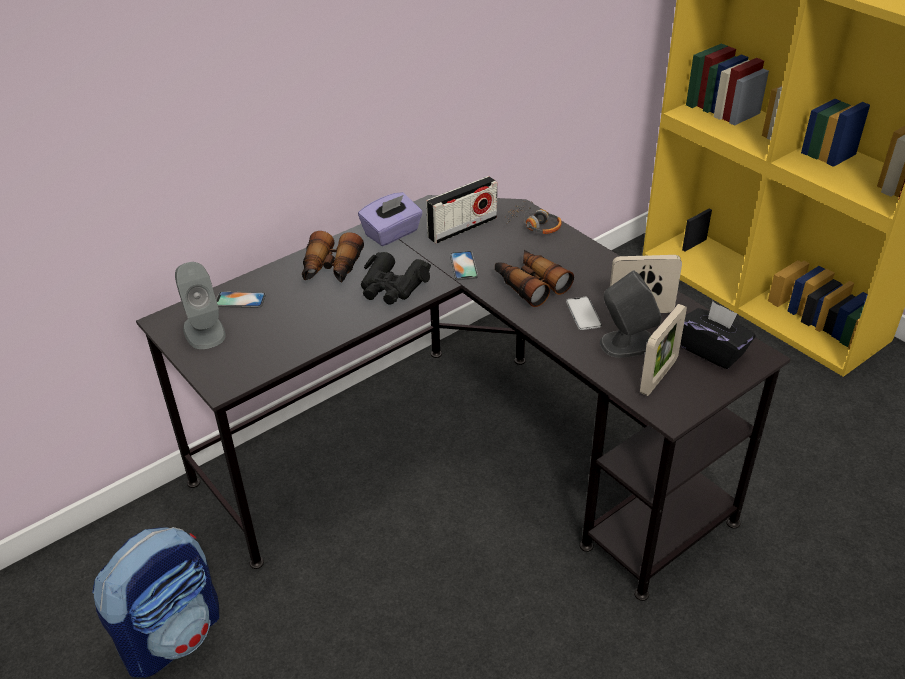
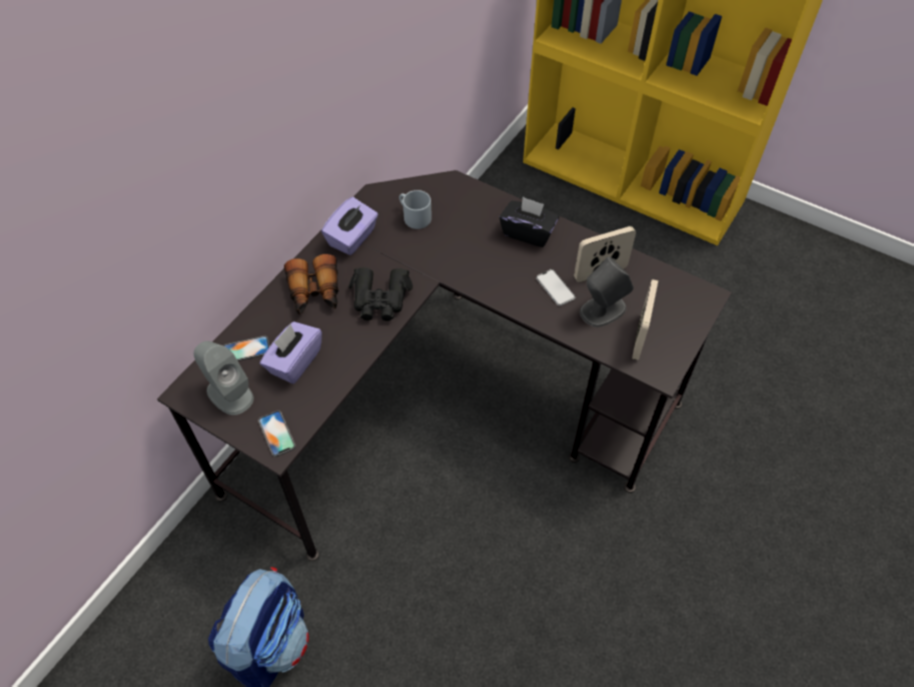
camera: 20 degrees left, 15 degrees up
radio [426,176,497,244] -> grey mug [399,190,432,229]
phone [450,251,478,280] -> phone moved to [258,410,296,457]
binoculars [495,250,574,307] -> none
headphones [505,200,562,234] -> none
black tissue box [681,301,756,369] -> black tissue box moved to [499,197,559,247]
none -> purple tissue box [260,322,322,384]

